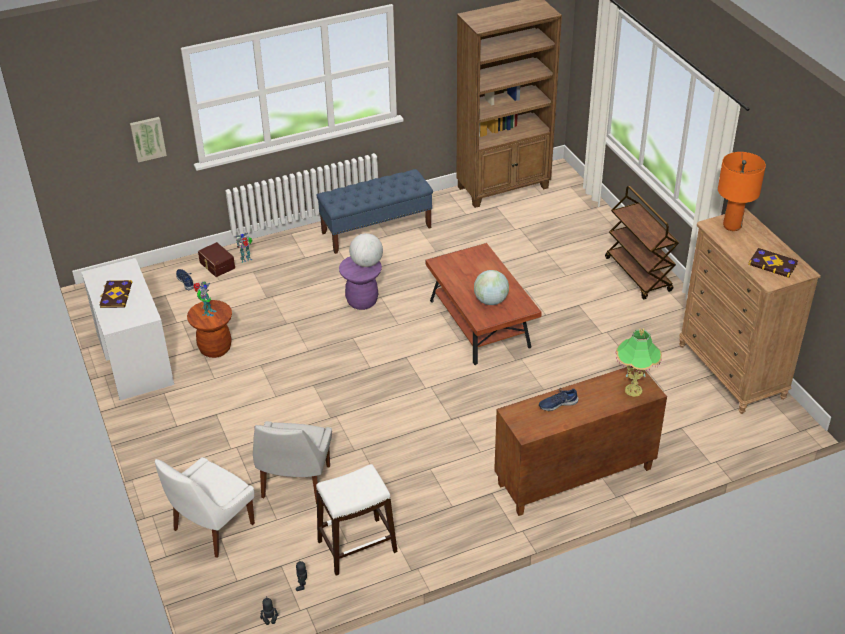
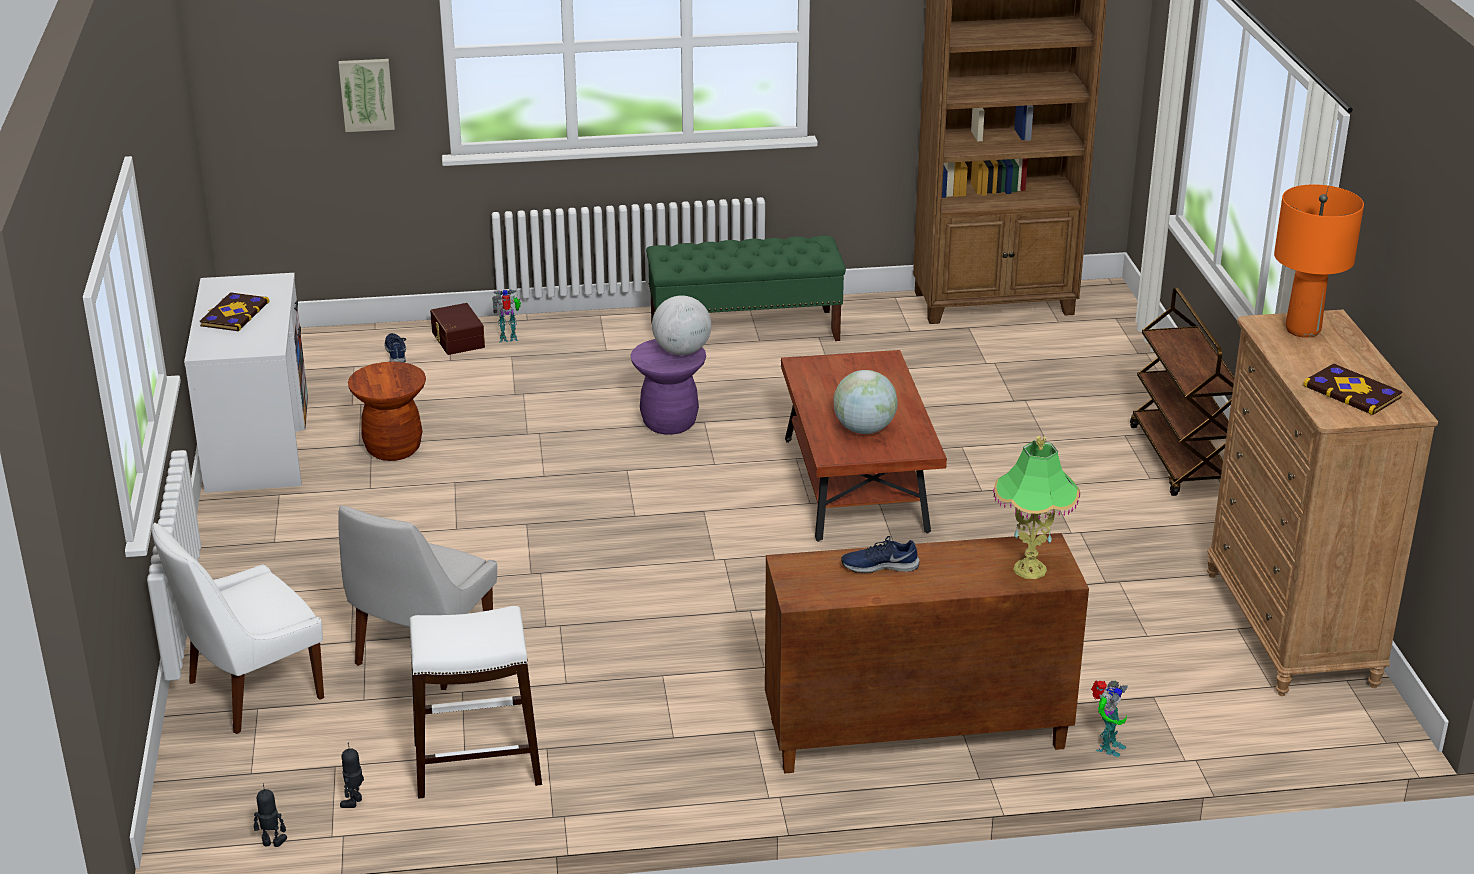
camera: 15 degrees right, 10 degrees down
toy robot [193,282,217,317] -> toy robot moved to [1091,680,1128,757]
blue bench [316,169,433,254] -> green bench [646,236,846,341]

